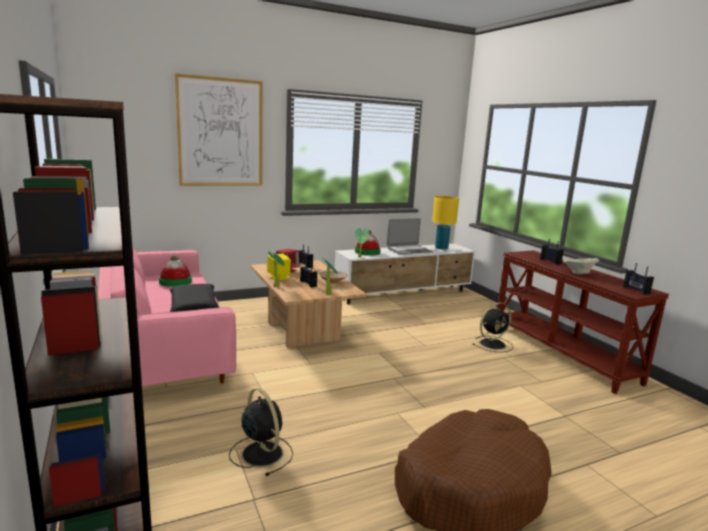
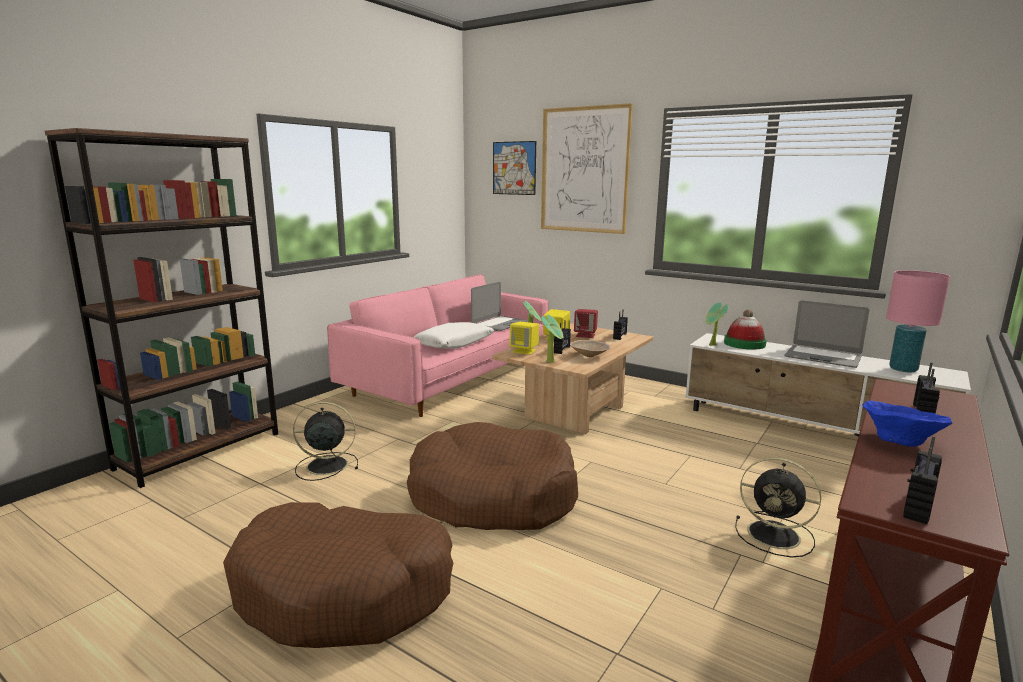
camera: 60 degrees right, 0 degrees up
hat [159,255,192,287] -> laptop [471,282,528,331]
black pillow [170,284,219,312] -> white pillow [414,322,495,349]
black fan [229,388,293,476] -> black fan turned 120 degrees counterclockwise [293,402,358,481]
yellow table lamp [432,196,459,250] -> pink table lamp [886,270,950,372]
beige bowl [563,258,599,274] -> blue bowl [862,401,952,447]
none -> brown dog bed [407,422,578,530]
none -> picture [493,141,536,195]
none -> yellow speaker [509,322,539,355]

